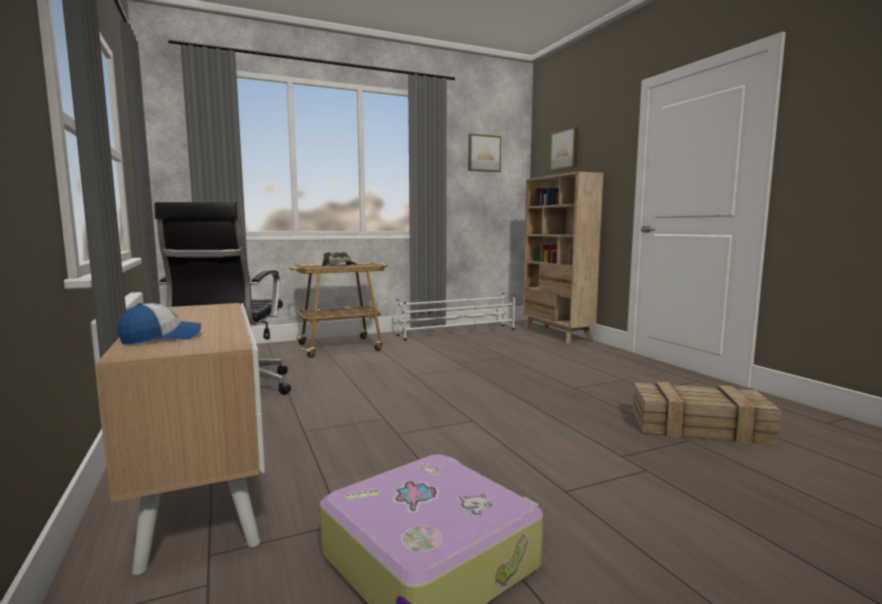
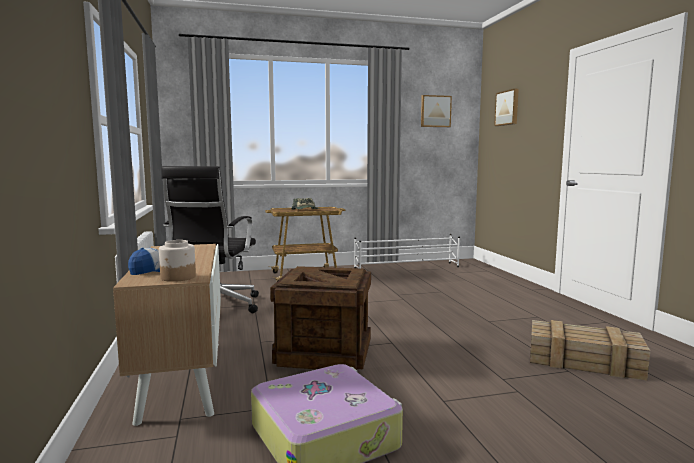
camera: 10 degrees right, 0 degrees up
beige bookcase [523,171,603,344] -> none
none -> jar [159,240,196,282]
none -> crate [270,266,371,370]

